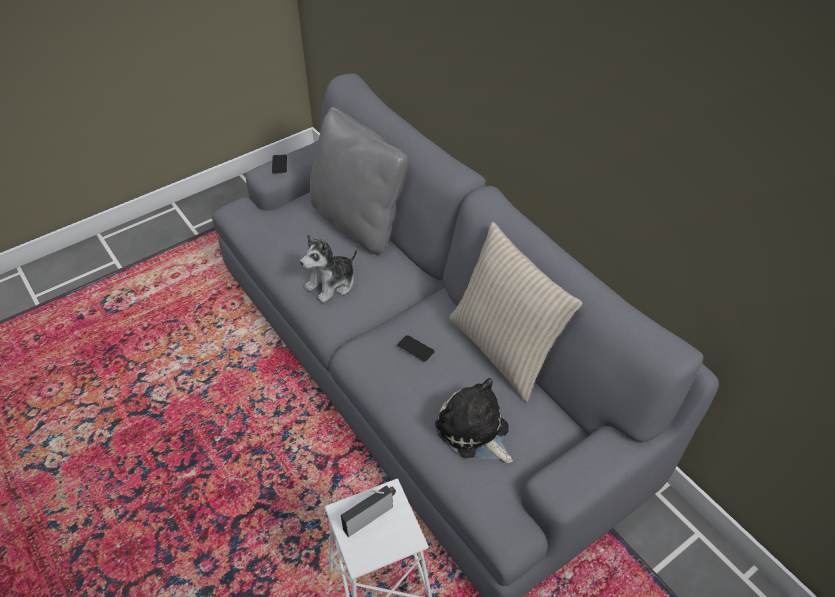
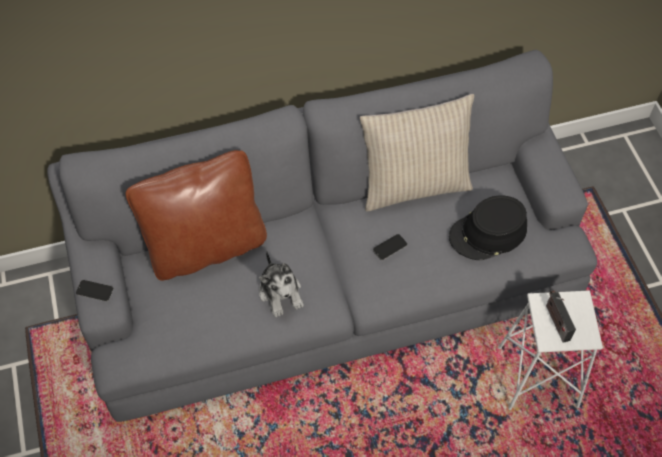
camera: 70 degrees left, 10 degrees up
grey pillow [310,107,408,255] -> brown pillow [126,150,267,281]
plush toy [435,378,513,463] -> black hat [449,195,527,260]

